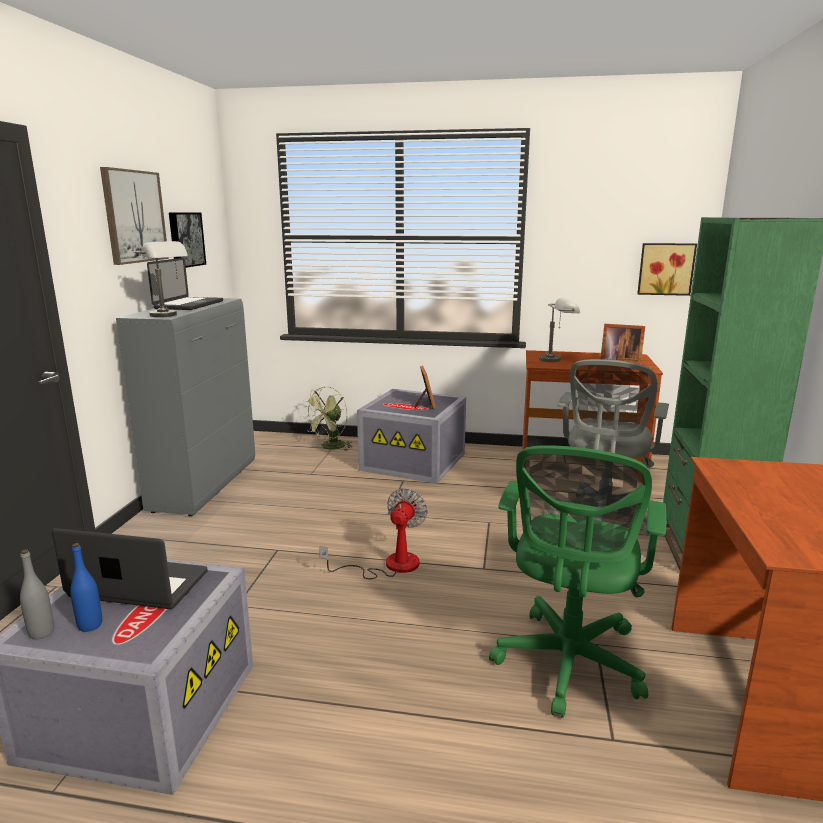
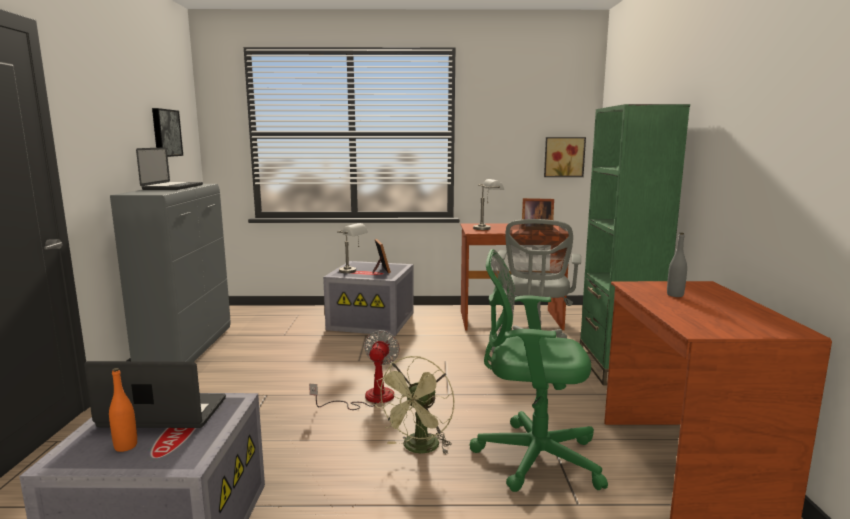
camera: 10 degrees left, 5 degrees down
grey bottle [20,549,54,640] -> grey bottle moved to [667,233,687,297]
blue bottle [70,543,102,632] -> orange bottle [109,368,137,452]
picture [100,167,169,265] -> none
grey table lamp [134,241,188,317] -> grey table lamp moved to [337,223,368,273]
green fan [302,386,353,451] -> green fan moved to [374,356,454,454]
green office chair [489,445,666,718] -> green office chair turned 90 degrees clockwise [469,249,608,492]

